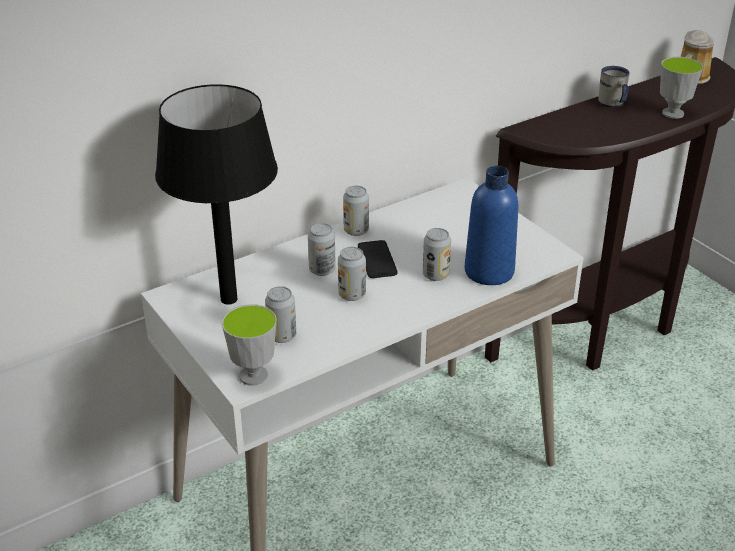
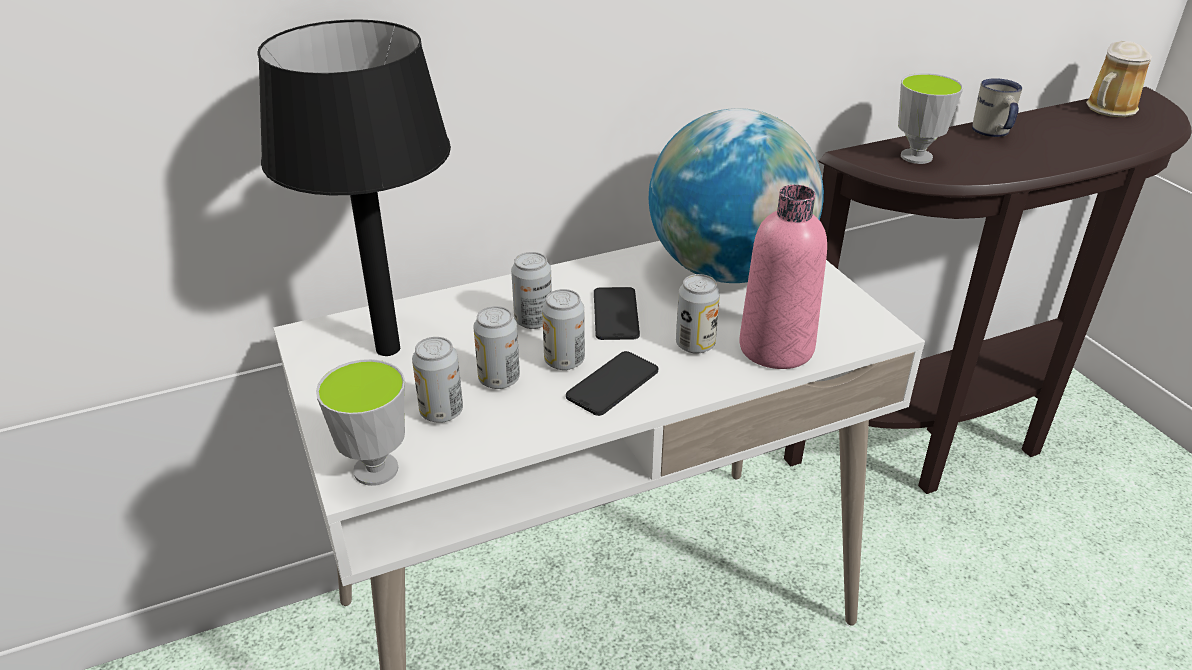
camera: 10 degrees right, 0 degrees up
can [343,186,369,236] -> can moved to [473,306,520,389]
blue bottle [465,166,519,285] -> pink bottle [739,185,827,369]
cup [660,57,703,119] -> cup moved to [898,73,963,164]
none -> phone [566,351,658,416]
none -> globe [649,108,824,283]

